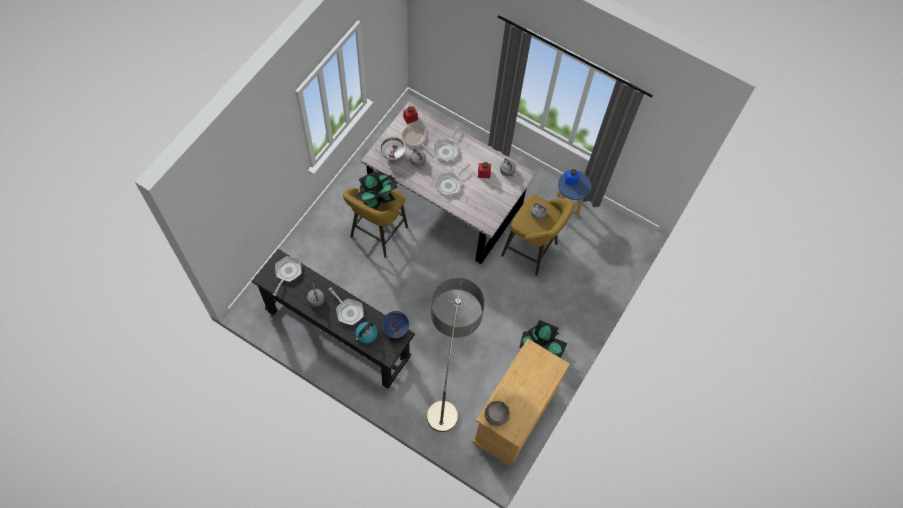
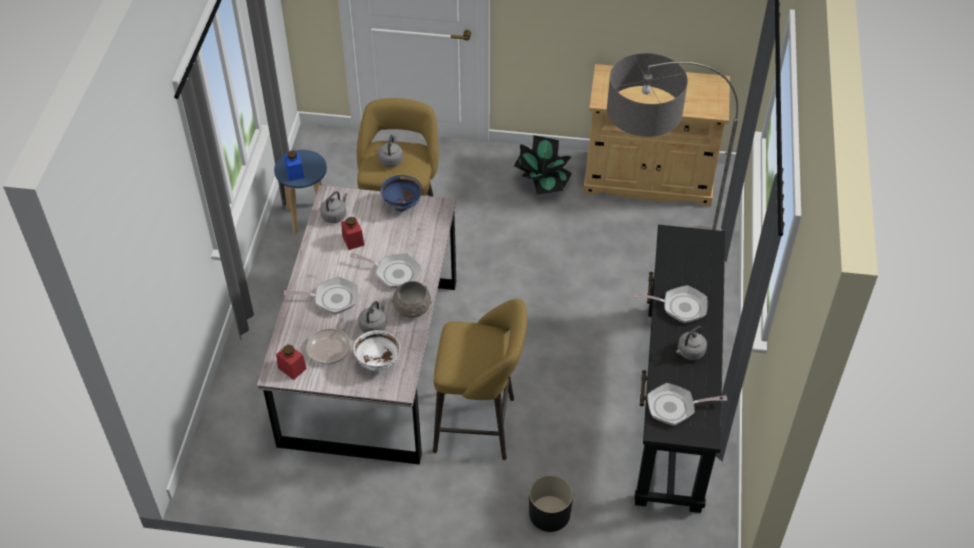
camera: 110 degrees left, 15 degrees down
frying pan [328,287,364,325] -> frying pan turned 75 degrees clockwise [633,285,708,323]
potted plant [355,171,398,210] -> none
kettle [355,322,378,344] -> none
blue bowl [382,311,409,338] -> blue bowl moved to [380,175,422,211]
grey bowl [485,401,510,426] -> grey bowl moved to [392,281,432,318]
none -> black planter [529,475,573,532]

